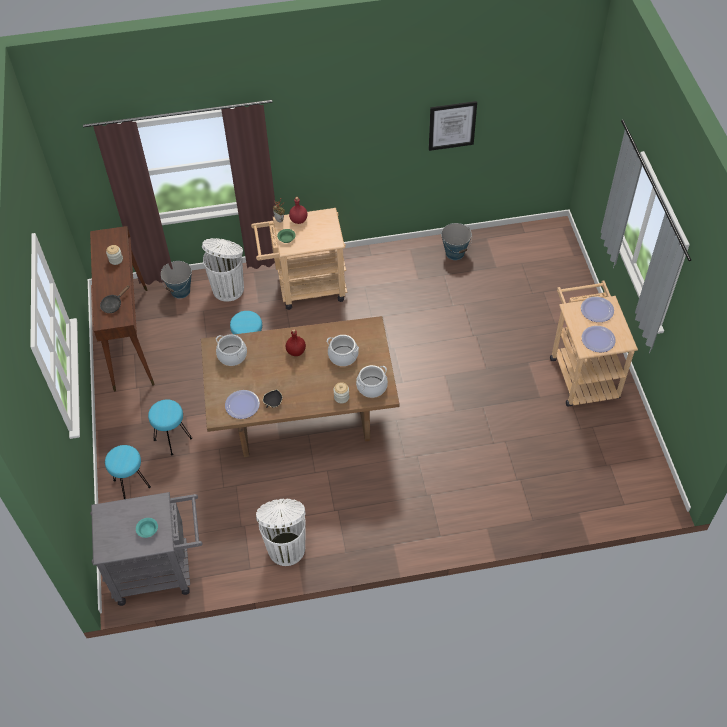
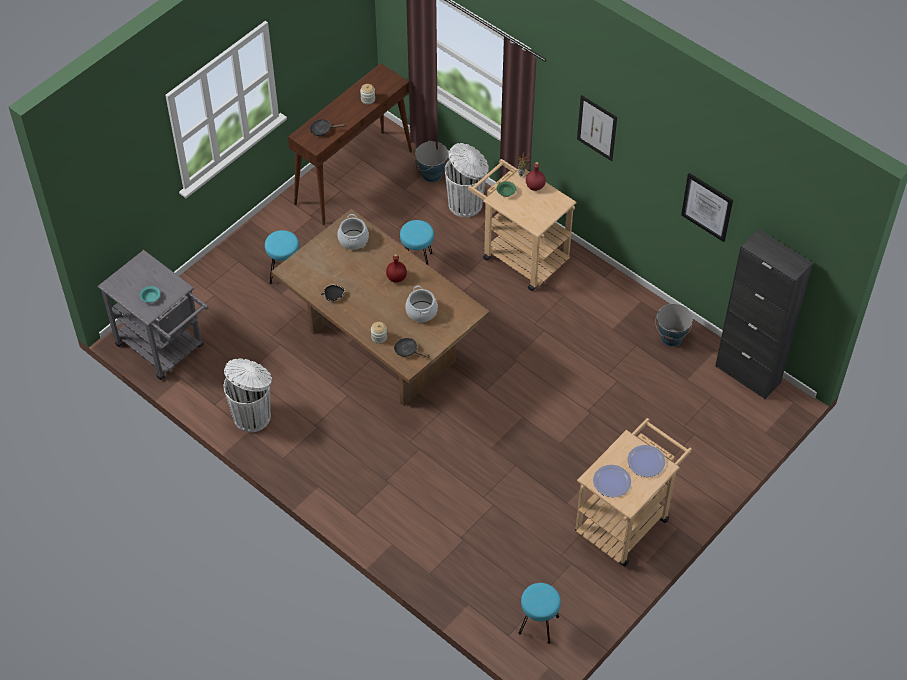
camera: 50 degrees right, 0 degrees up
turquoise stool [105,445,151,499] -> turquoise stool moved to [519,583,561,644]
plate [225,390,260,419] -> none
cooking pot [356,365,388,398] -> black frying pan [394,338,430,358]
none -> picture [577,95,617,161]
none -> black cabinet [715,229,813,399]

